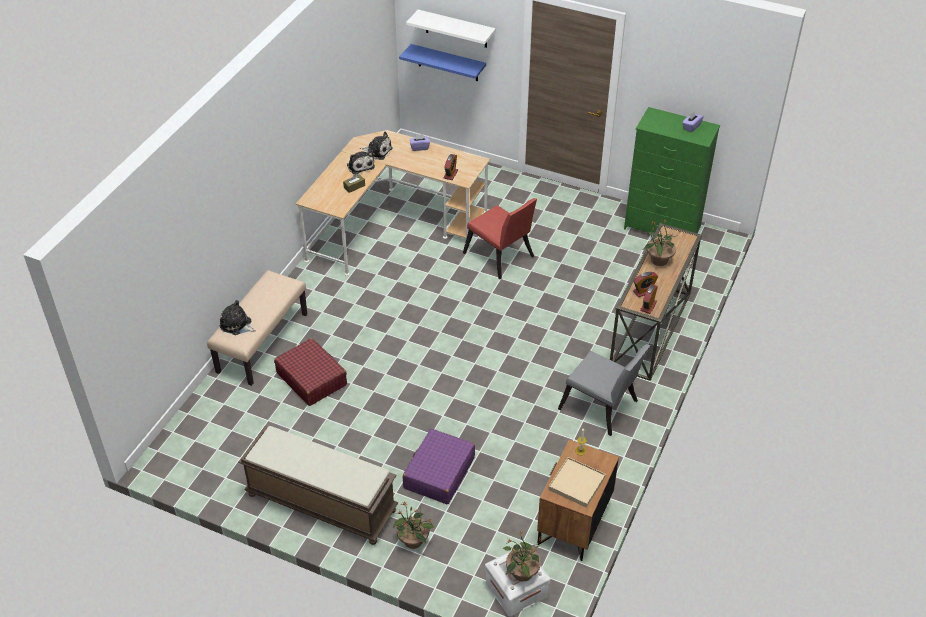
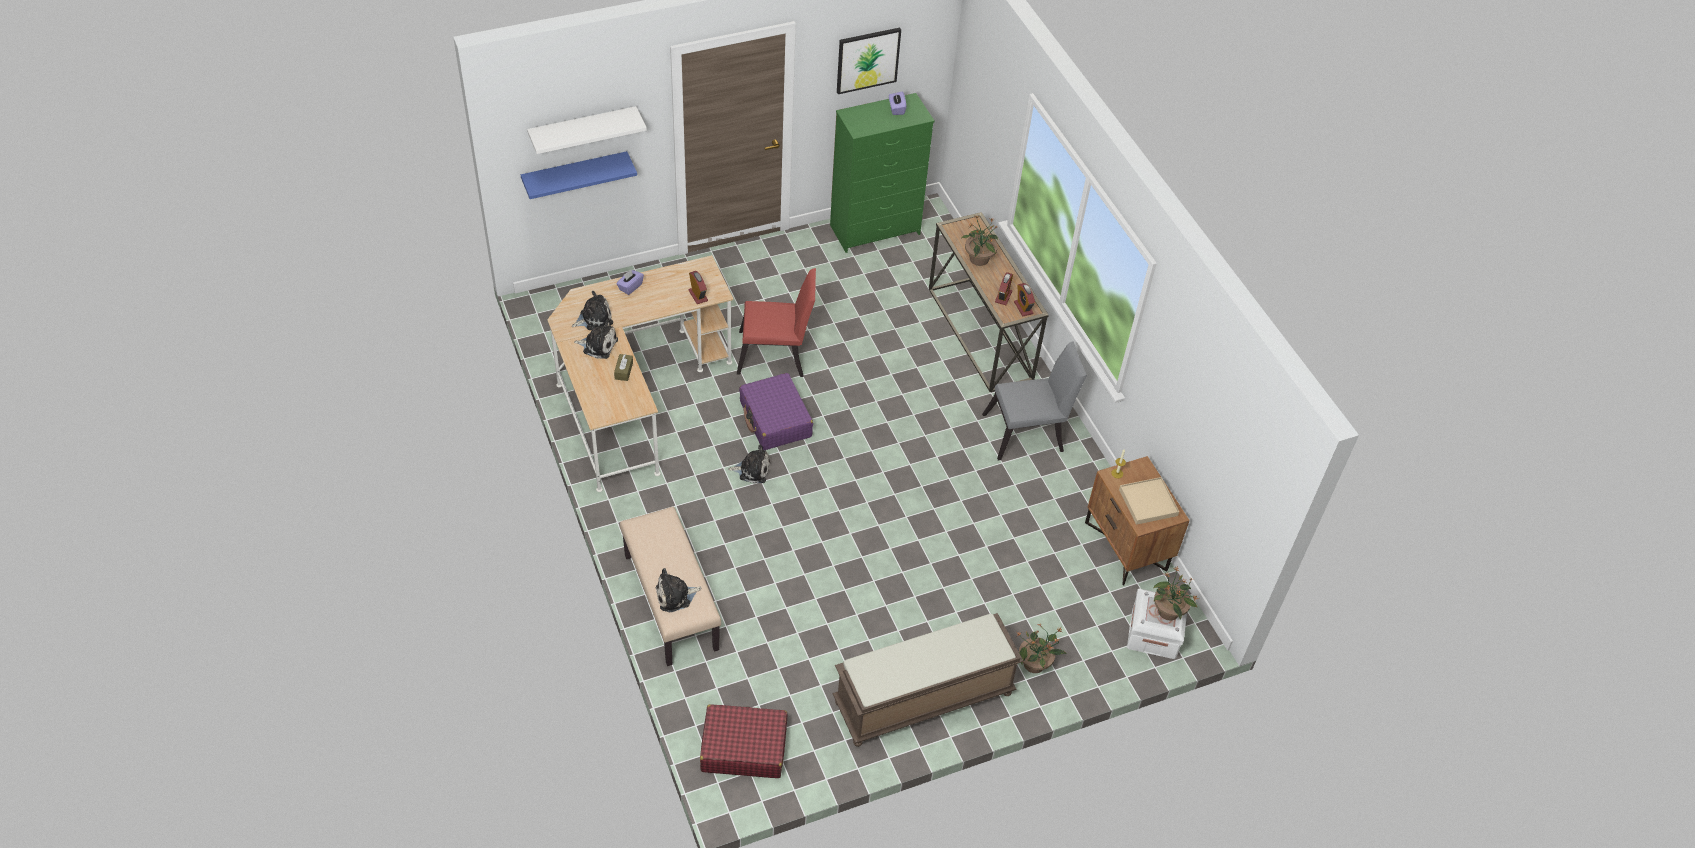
camera: 50 degrees left, 5 degrees up
red suitcase [274,338,347,406] -> red suitcase moved to [700,704,787,778]
purple suitcase [403,429,475,504] -> purple suitcase moved to [739,373,813,450]
none -> plush toy [728,444,770,484]
none -> picture [837,28,901,94]

